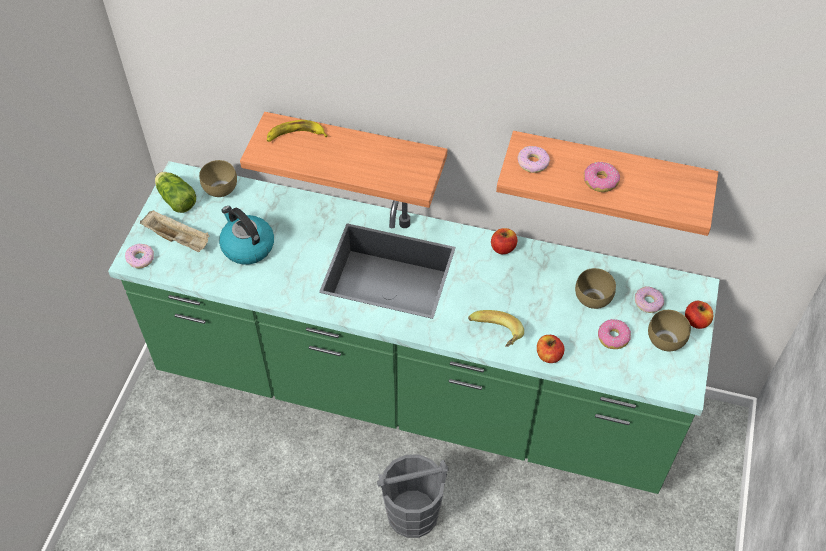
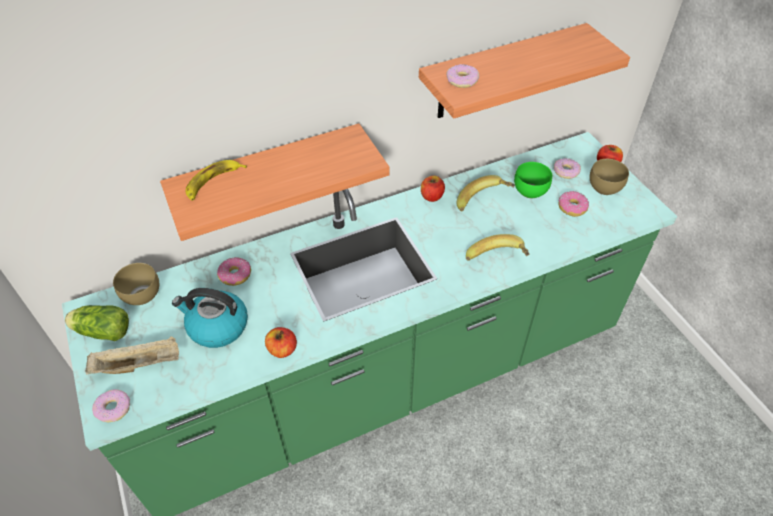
camera: 40 degrees left, 5 degrees down
grey bucket [377,455,448,538] -> none
apple [537,335,564,363] -> apple moved to [265,327,297,358]
brown bowl [575,268,616,309] -> green bowl [514,162,552,198]
donut [584,162,620,192] -> donut moved to [217,257,251,286]
none -> banana [456,175,515,211]

